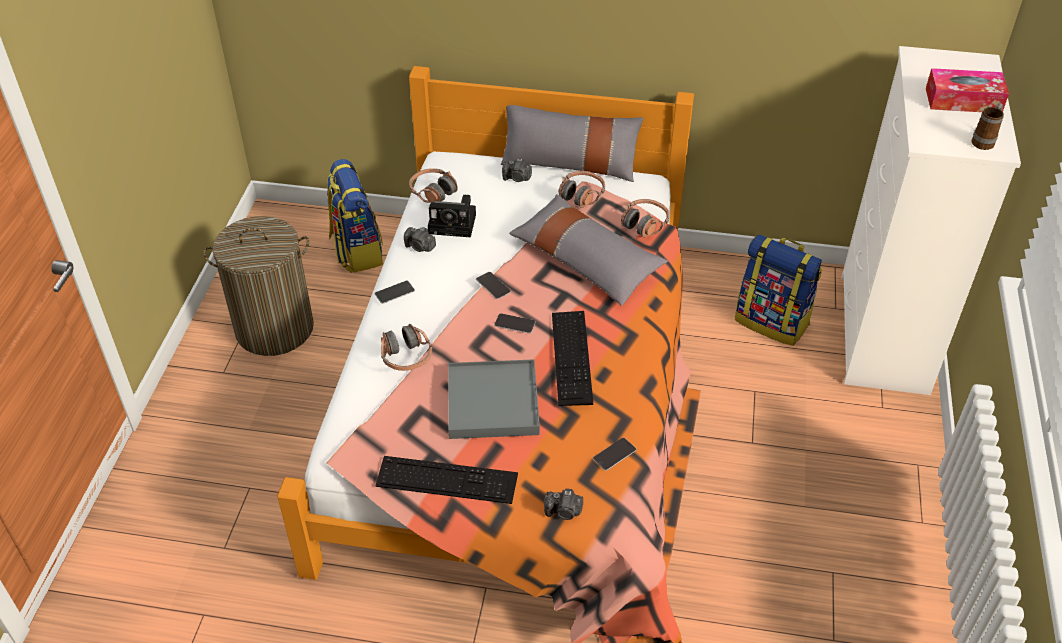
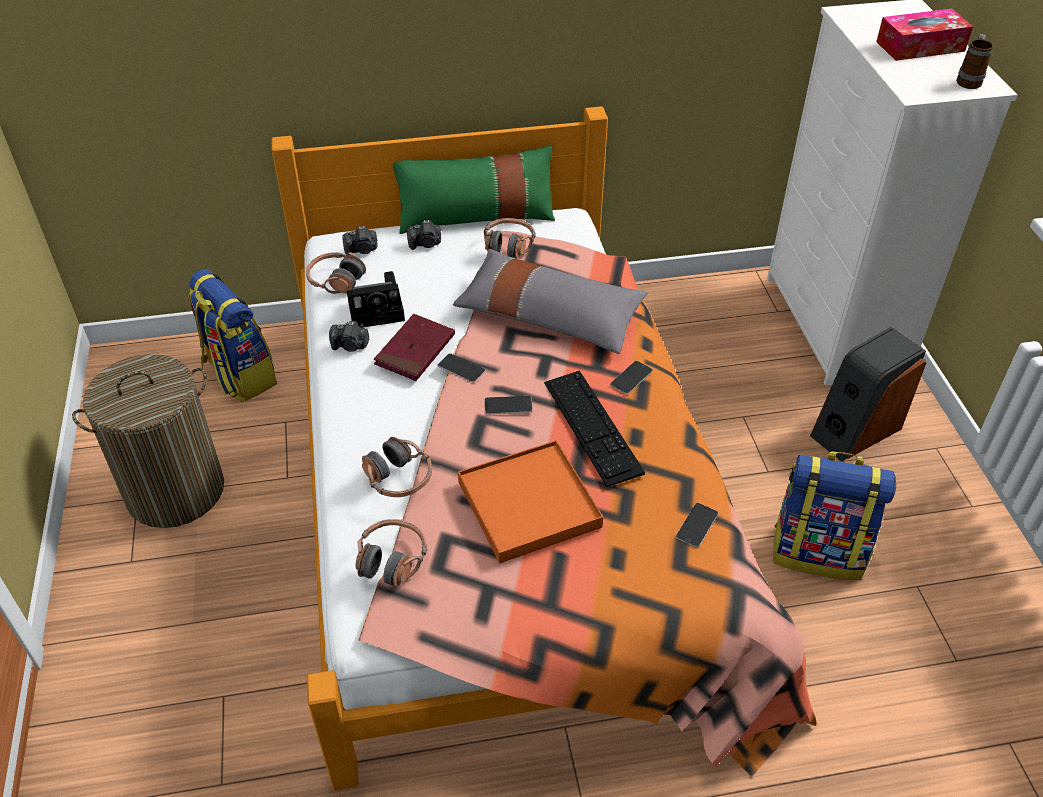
camera: 20 degrees left, 0 degrees up
phone [375,280,415,304] -> phone moved to [610,361,653,394]
keyboard [375,456,518,504] -> none
grey tray [448,359,540,439] -> orange tray [458,440,603,564]
grey pillow [501,105,643,182] -> green pillow [393,145,555,234]
camera [544,488,583,520] -> camera moved to [343,226,377,255]
headphones [621,199,669,237] -> headphones moved to [356,519,427,587]
backpack [735,234,822,346] -> backpack moved to [773,451,896,580]
none -> red book [374,314,455,381]
none -> speaker [810,327,926,462]

